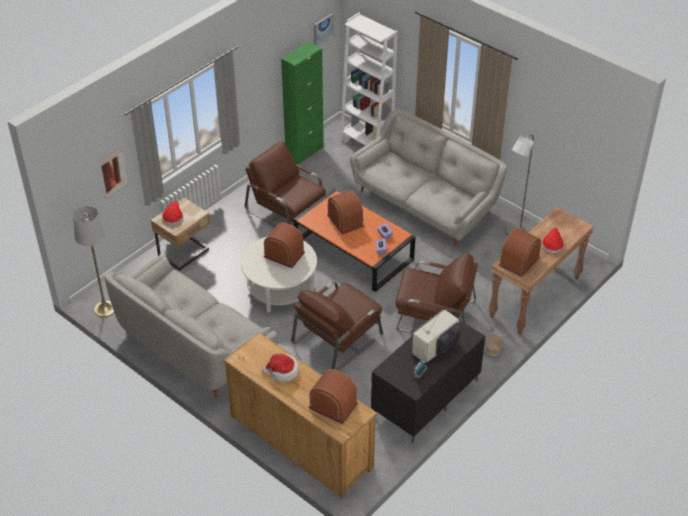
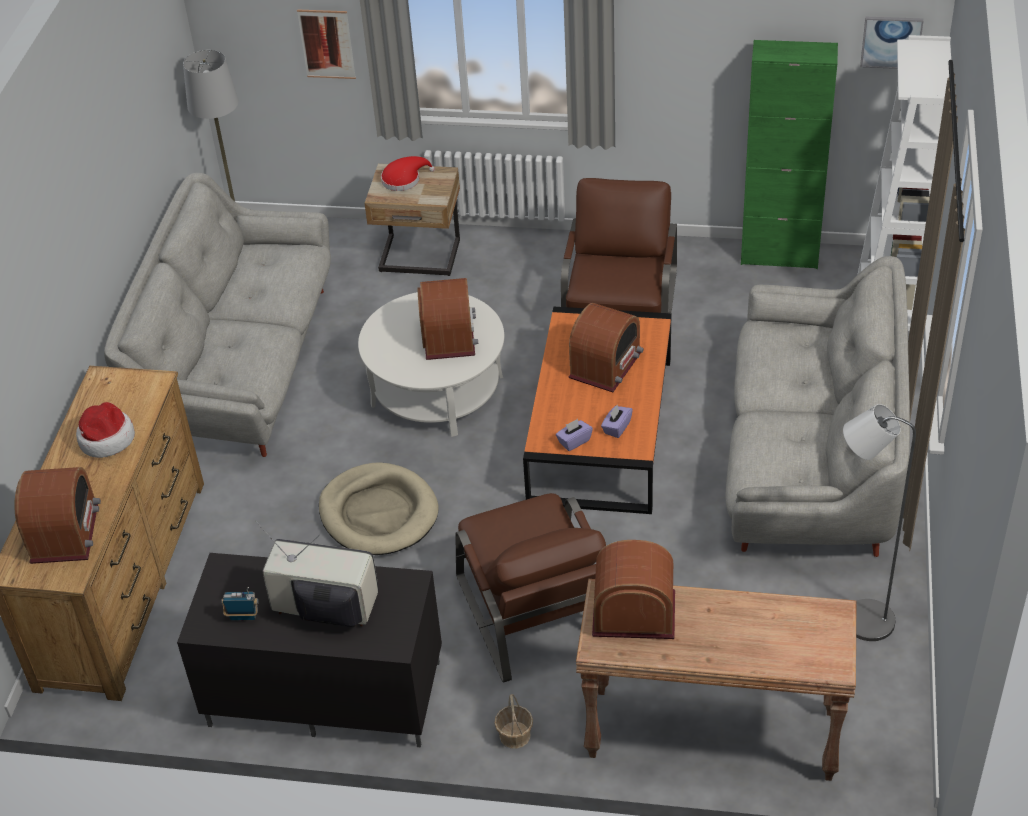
camera: 60 degrees right, 0 degrees up
brown armchair [291,281,383,371] -> beige dog bed [319,462,439,555]
red hat [541,228,564,253] -> none

